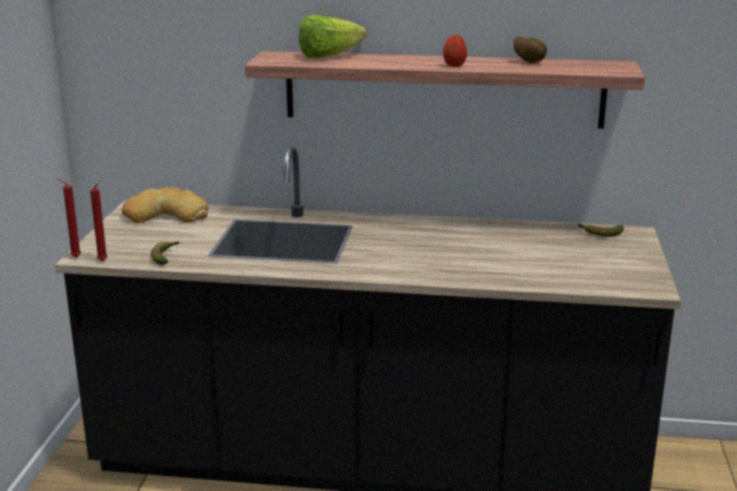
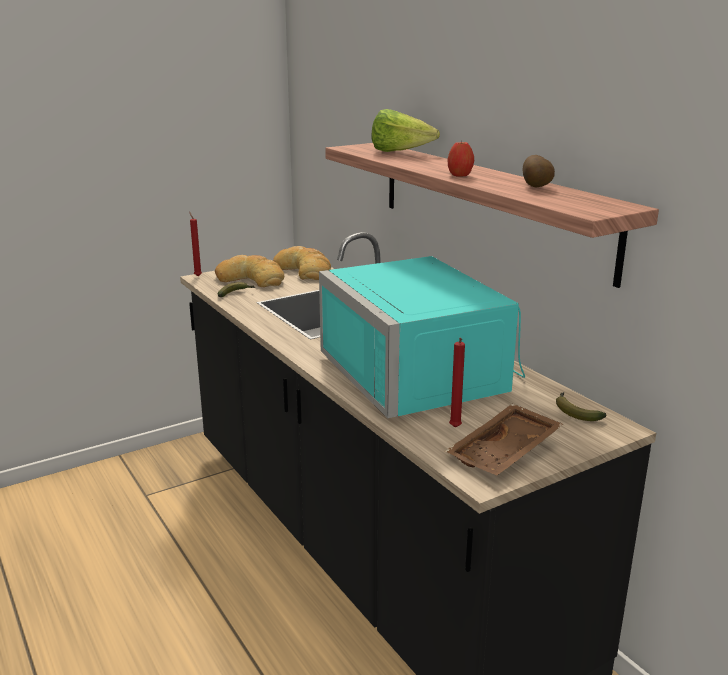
camera: 50 degrees right, 0 degrees up
red candle [90,183,108,261] -> red candle moved to [449,338,465,428]
none -> bread [215,255,284,287]
none -> turquoise microwave [319,256,525,418]
none -> brown tray [445,404,563,476]

